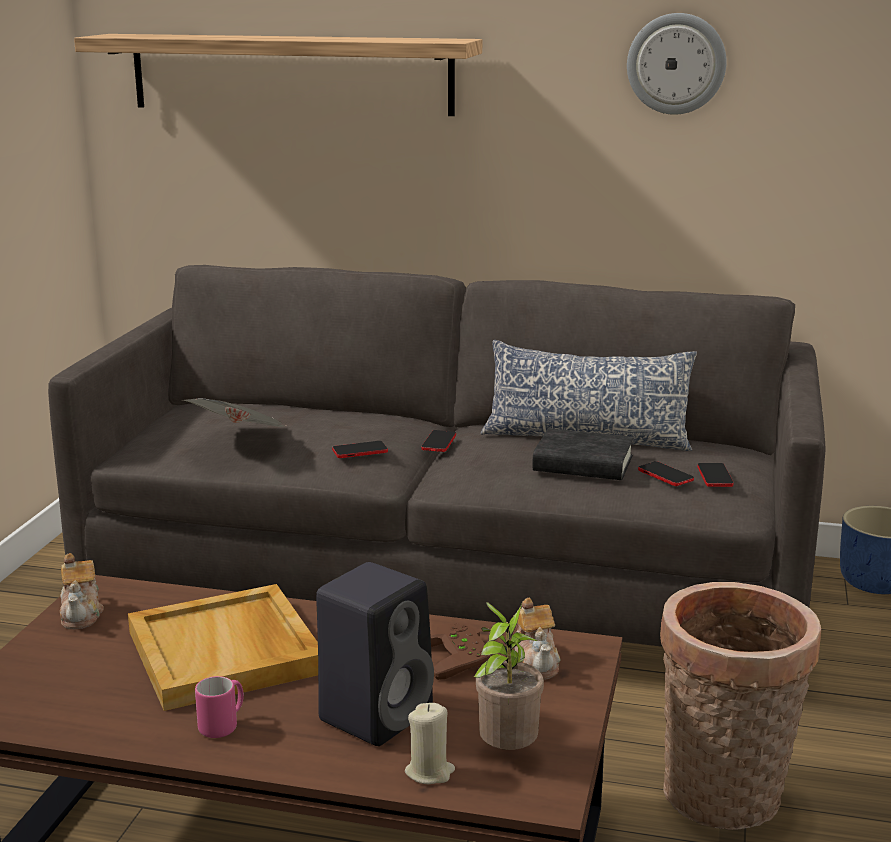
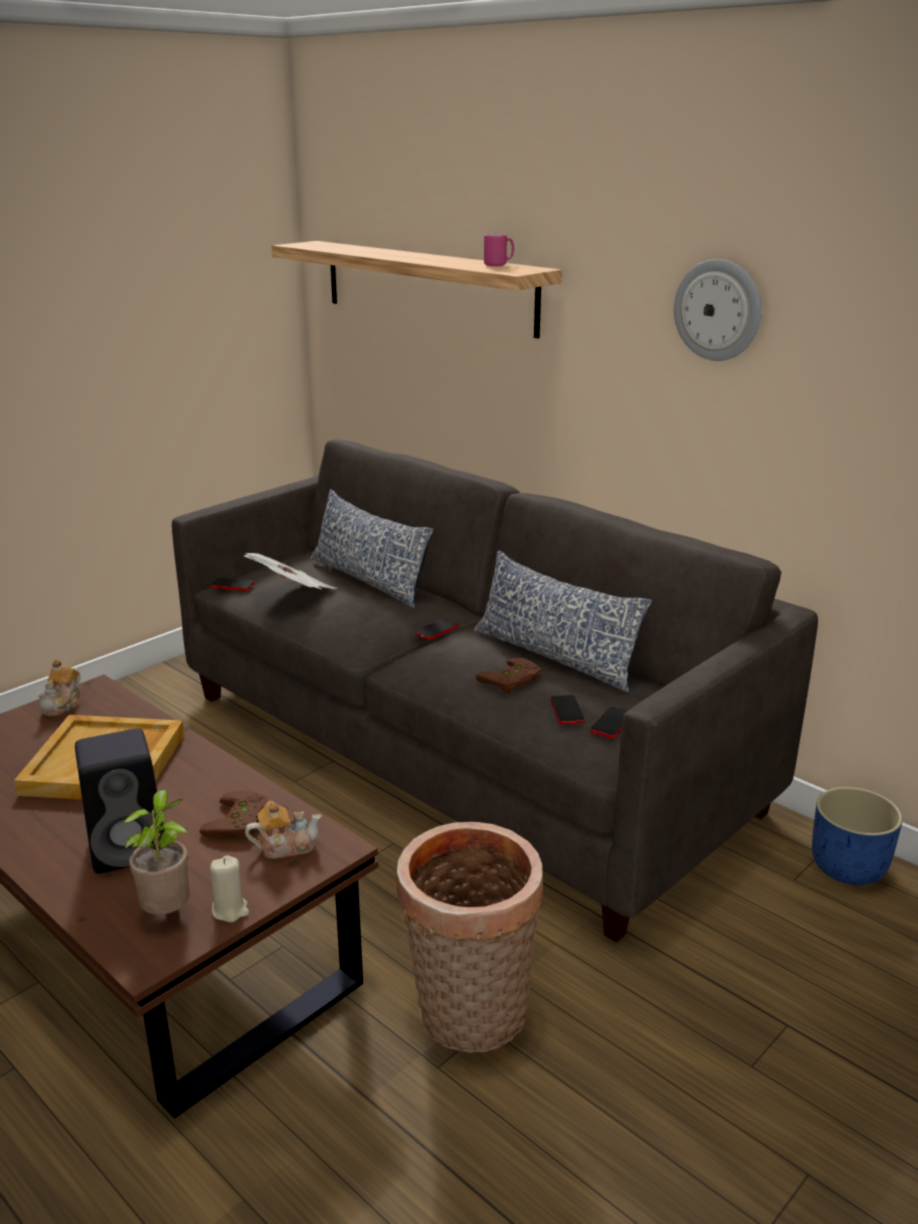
camera: 30 degrees right, 5 degrees up
pink mug [195,676,244,738] -> pink mug moved to [484,234,514,266]
phone [332,441,388,458] -> phone moved to [211,578,255,591]
beige candle [405,703,455,784] -> beige candle moved to [210,855,249,922]
teapot [513,597,561,680] -> teapot turned 120 degrees counterclockwise [245,801,322,859]
black book [532,428,634,480] -> brown game controller [476,658,541,694]
none -> pillow [311,489,434,608]

